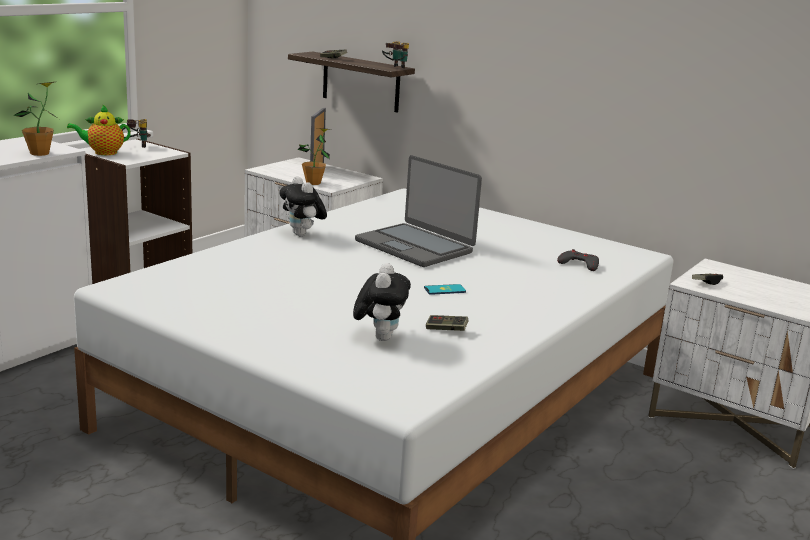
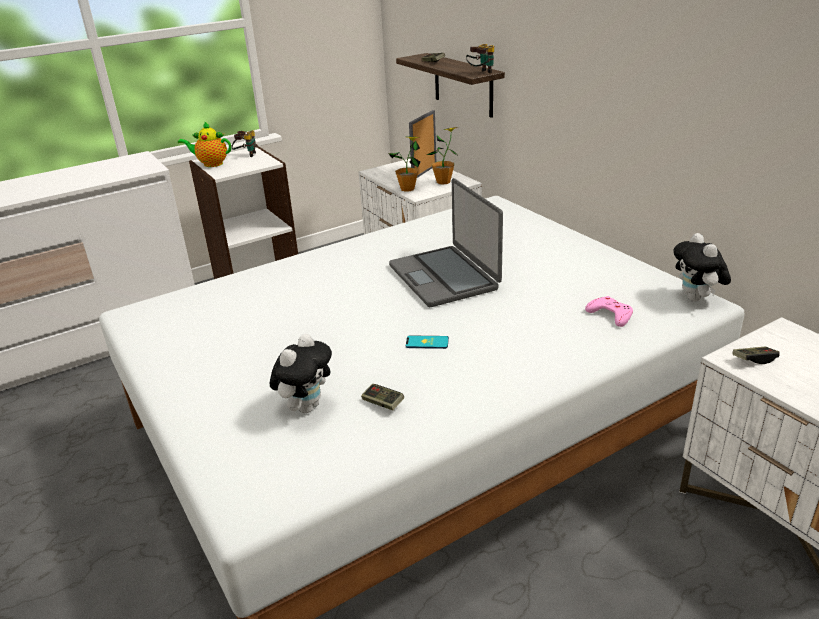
camera: 25 degrees right, 10 degrees up
potted plant [13,82,59,156] -> potted plant moved to [427,127,459,185]
plush toy [279,176,327,236] -> plush toy moved to [673,233,731,302]
grey game controller [557,249,599,271] -> pink game controller [585,296,633,327]

